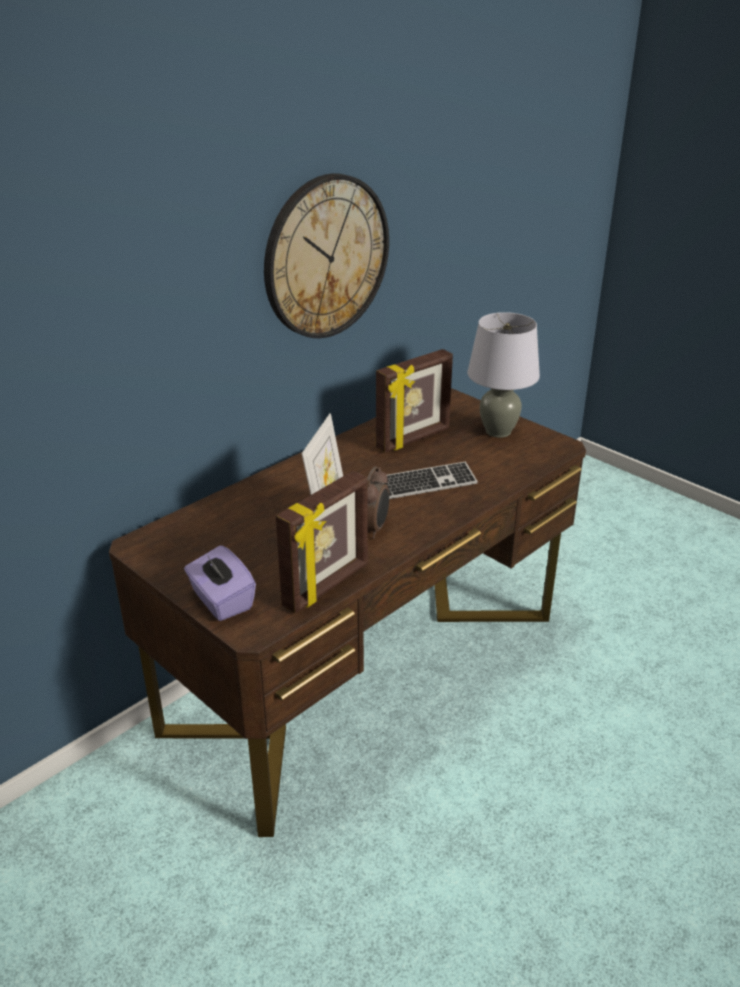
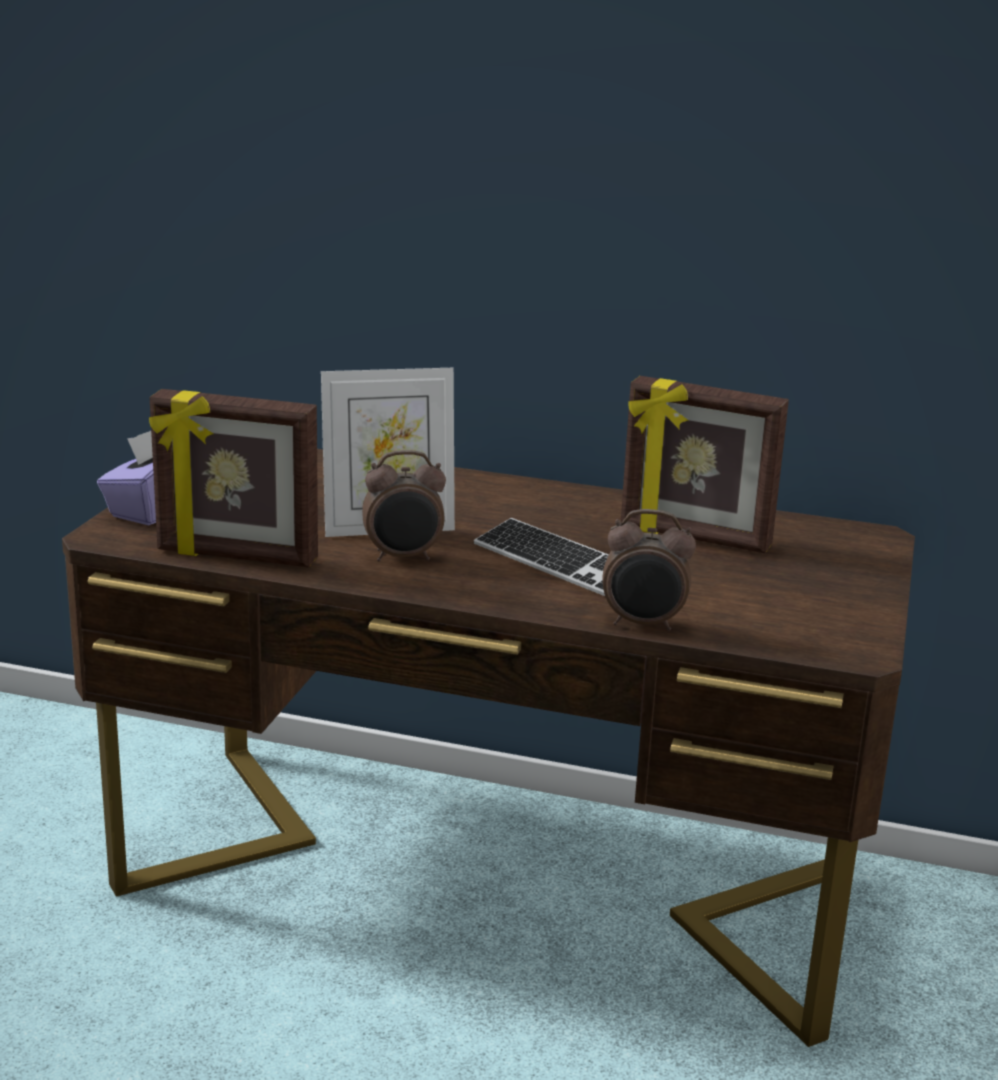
camera: 60 degrees right, 10 degrees down
wall clock [264,173,389,338] -> none
grey table lamp [467,312,540,438] -> none
none -> alarm clock [603,509,696,631]

